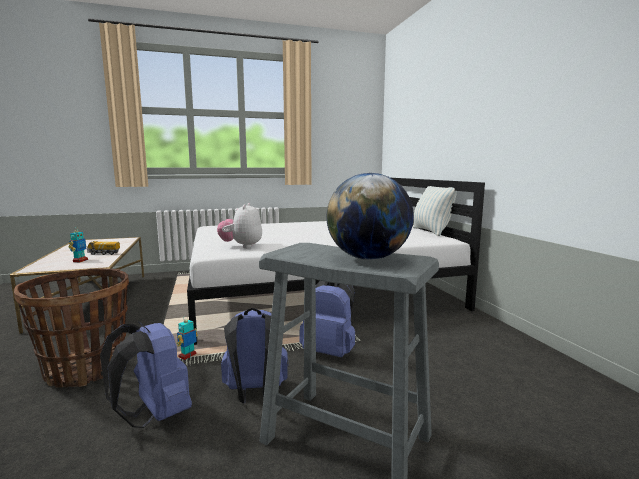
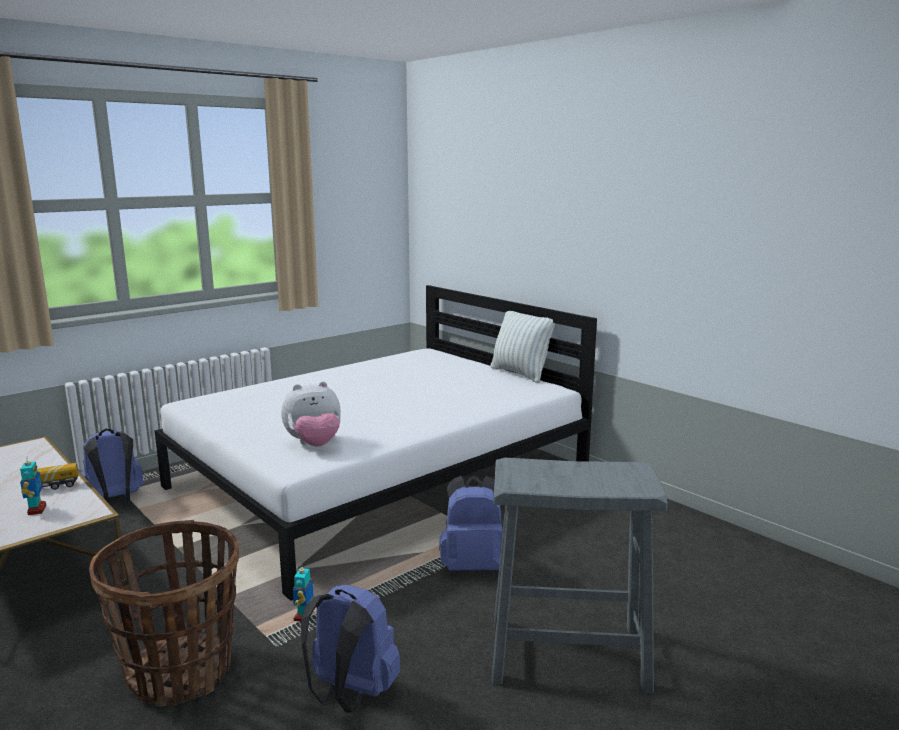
camera: 25 degrees left, 5 degrees up
plush toy [217,203,262,248] -> plush toy turned 90 degrees counterclockwise [281,381,341,446]
blue backpack [221,308,288,403] -> blue backpack moved to [81,429,144,505]
globe [326,173,414,260] -> none

